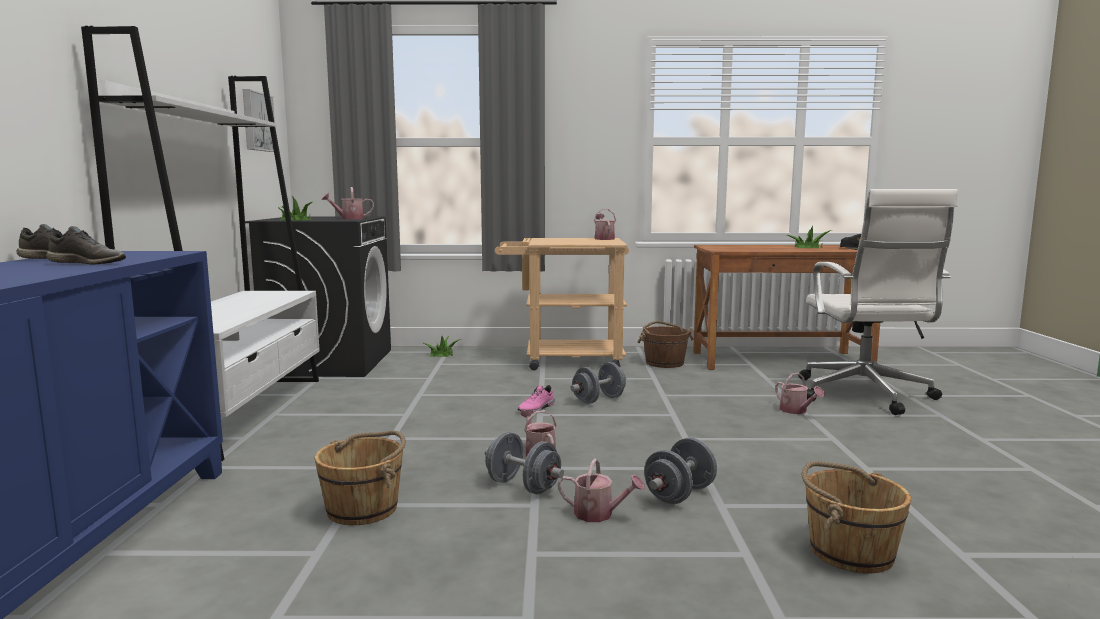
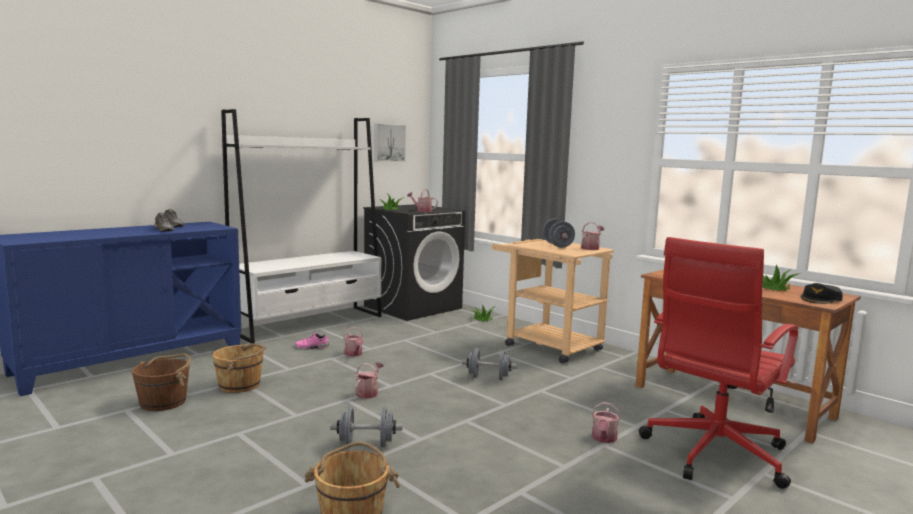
camera: 45 degrees right, 0 degrees up
grey dumbbell [485,432,564,494] -> grey dumbbell moved to [542,219,575,248]
pink shoe [517,385,555,413] -> pink shoe moved to [295,332,329,349]
watering can [558,459,645,522] -> watering can moved to [343,327,364,357]
brown bucket [638,321,694,368] -> brown bucket moved to [132,353,191,411]
white office chair [798,189,958,415] -> red office chair [639,237,798,489]

